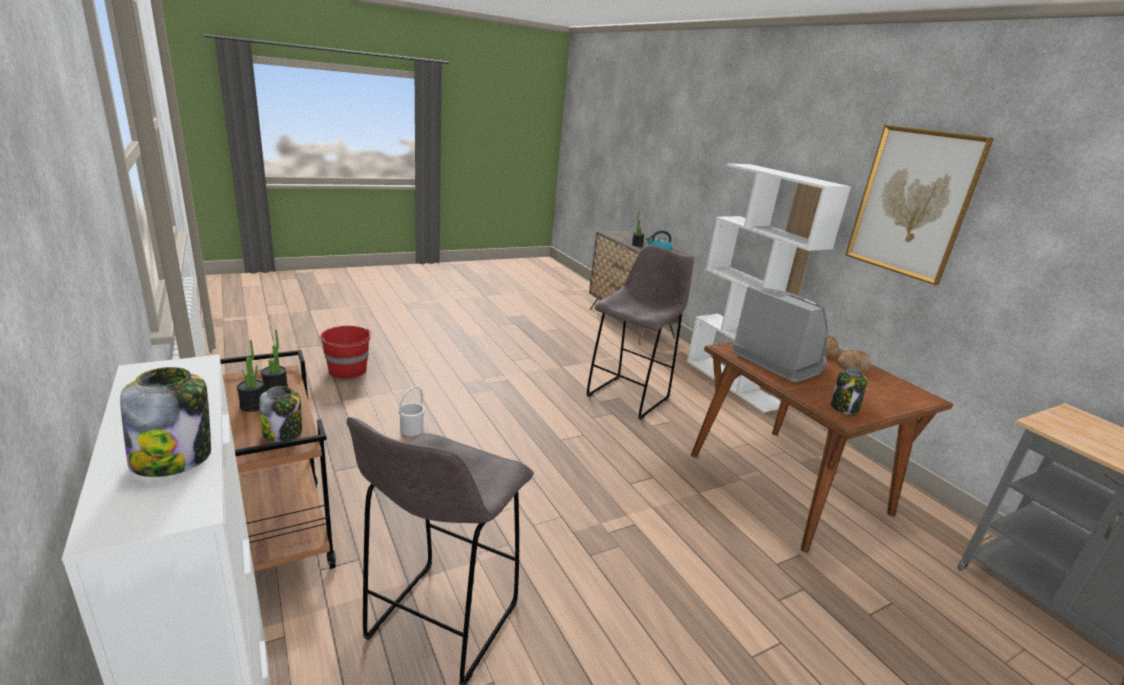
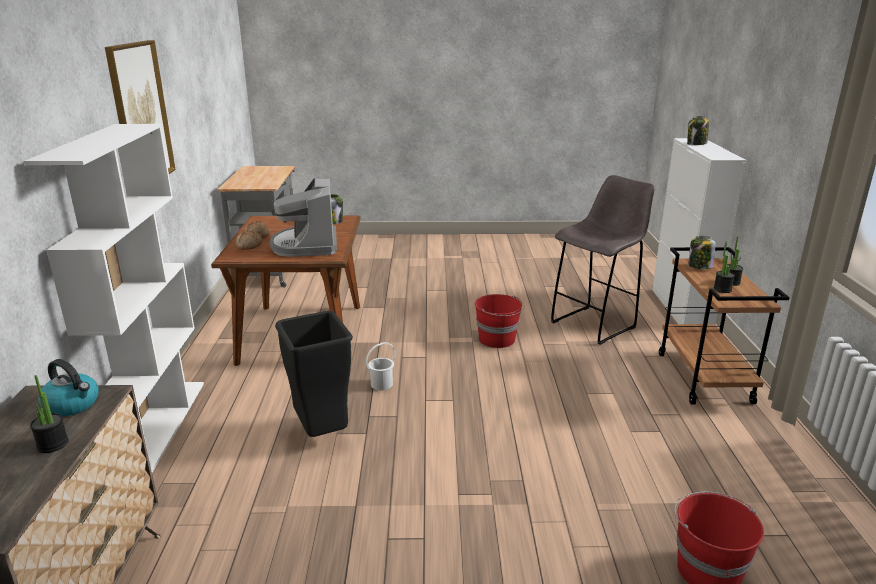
camera: 150 degrees left, 0 degrees up
white bucket [398,387,425,436] -> white bucket moved to [366,343,396,390]
grey stool [586,245,694,420] -> black trash can [275,311,353,437]
none -> red bucket [475,294,524,348]

